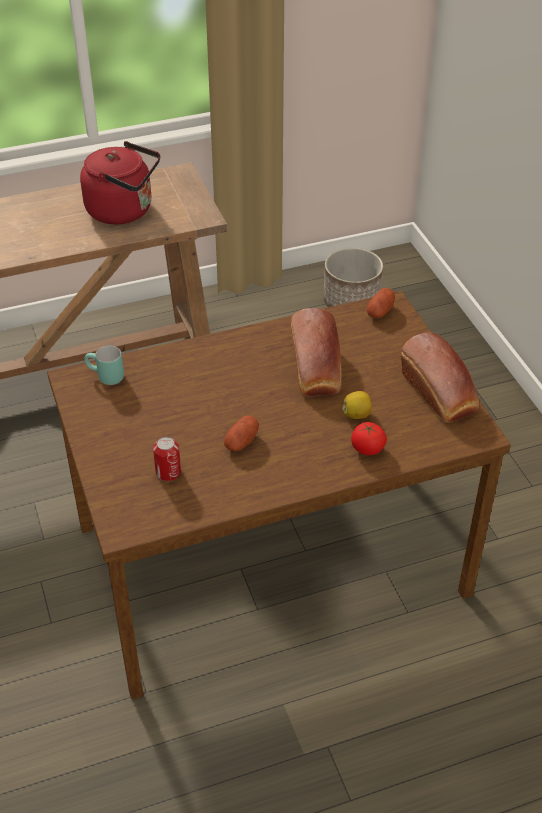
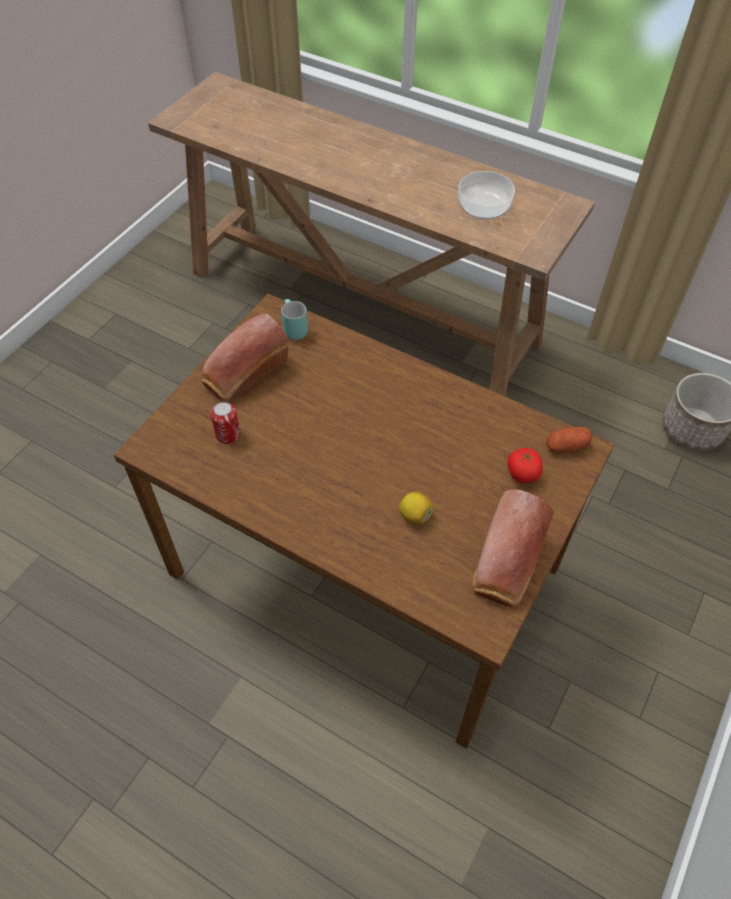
camera: 50 degrees right, 10 degrees up
red kettle [80,141,160,224] -> bowl [458,171,515,220]
potato [224,416,259,451] -> none
bread [291,308,342,396] -> bread moved to [202,313,289,403]
tomato [351,422,387,455] -> tomato moved to [507,448,543,483]

